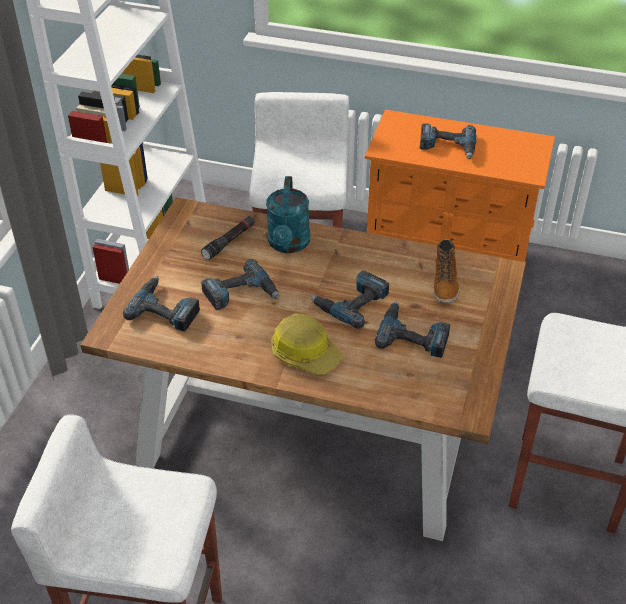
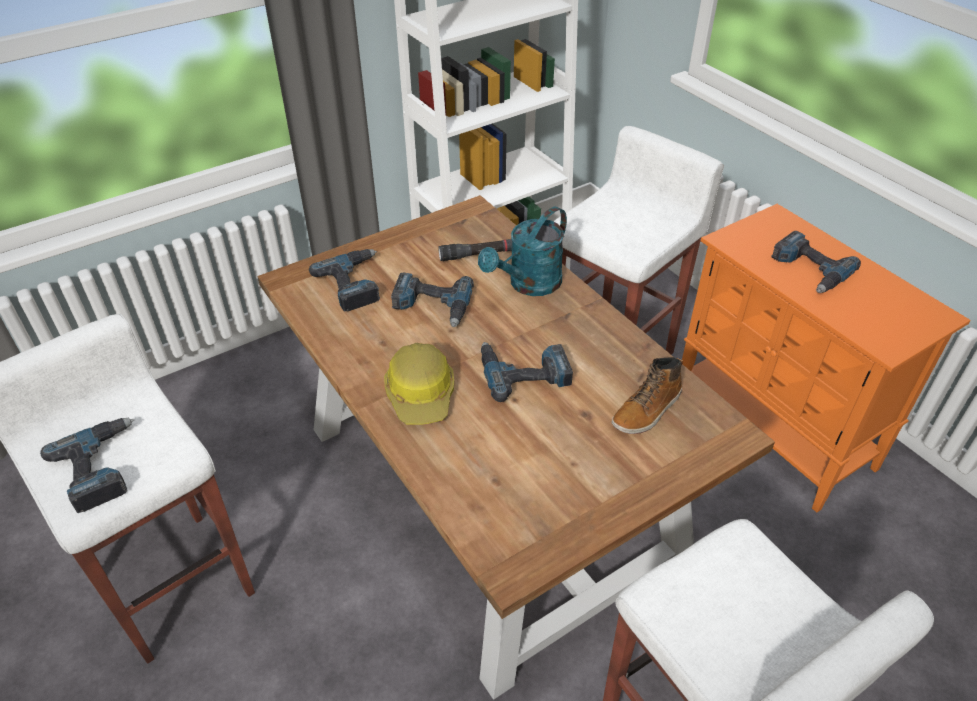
camera: 40 degrees right, 0 degrees up
power drill [375,301,450,358] -> power drill moved to [40,418,134,513]

